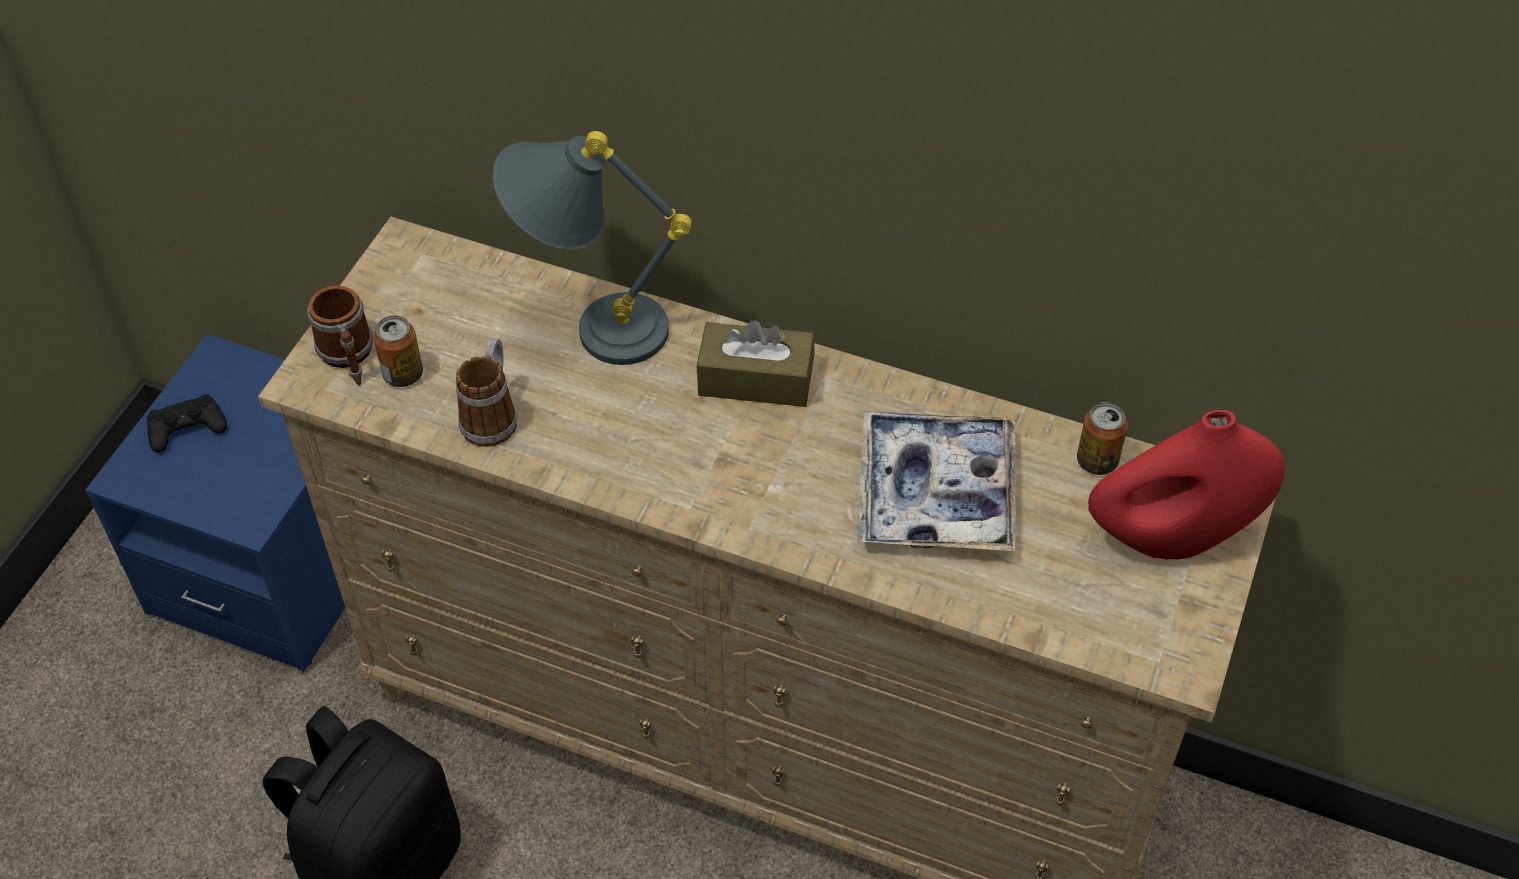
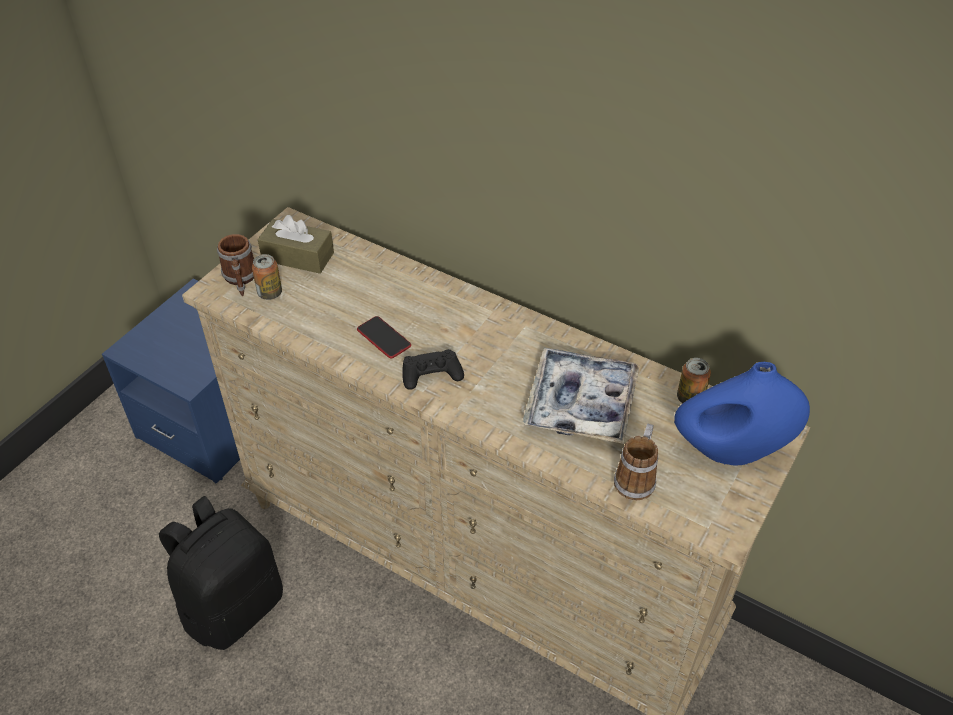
camera: 10 degrees right, 5 degrees down
black game controller [147,394,227,452] -> black game controller moved to [402,349,464,390]
mug [456,338,517,447] -> mug moved to [614,424,658,500]
grey table lamp [493,131,692,365] -> none
brown tissue box [697,320,815,407] -> brown tissue box moved to [258,215,334,274]
red vase [1088,410,1285,560] -> blue vase [674,362,810,465]
none -> phone [357,316,411,358]

